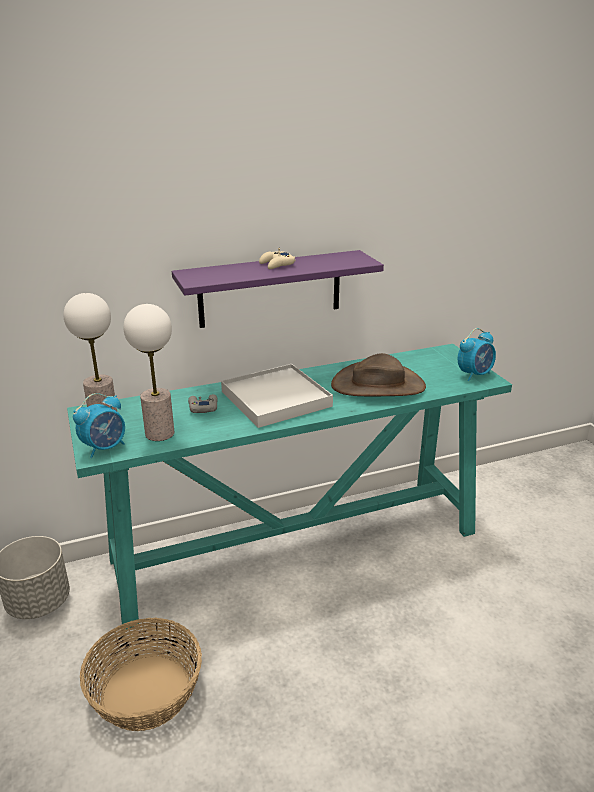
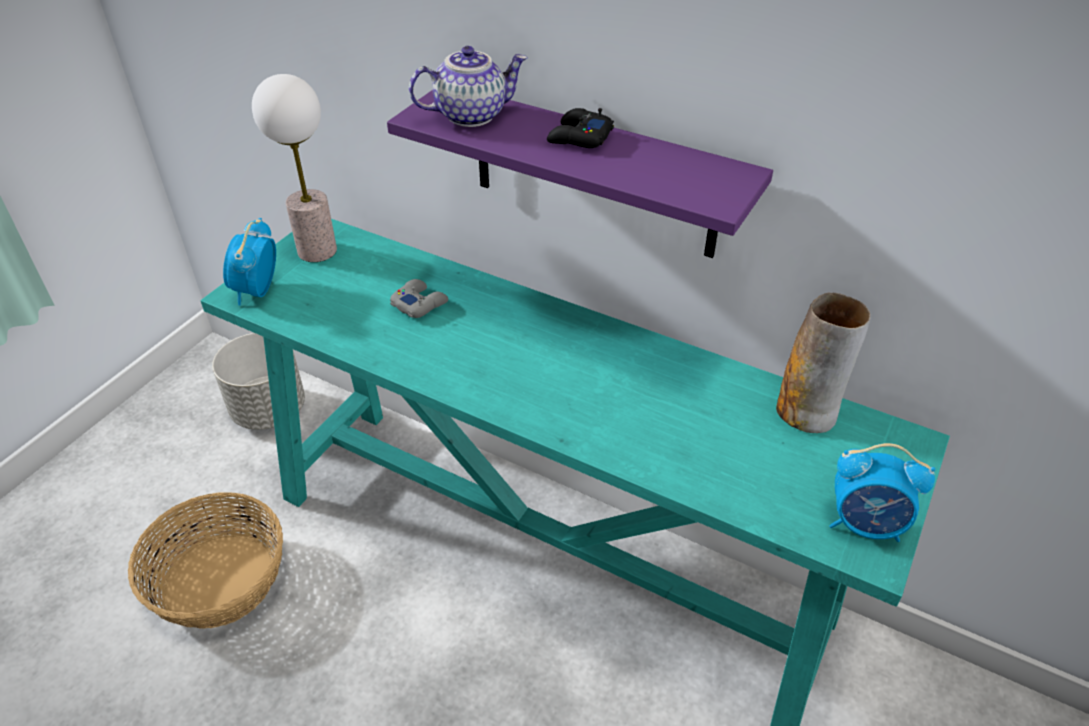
camera: 50 degrees right, 15 degrees up
alarm clock [73,393,125,458] -> alarm clock turned 90 degrees clockwise [223,218,276,306]
table lamp [123,304,174,441] -> none
white tray [221,364,333,428] -> none
beige game controller [259,248,295,269] -> black game controller [547,108,614,148]
brown hat [331,353,426,396] -> none
none -> teapot [409,46,528,127]
none -> vase [776,292,870,433]

